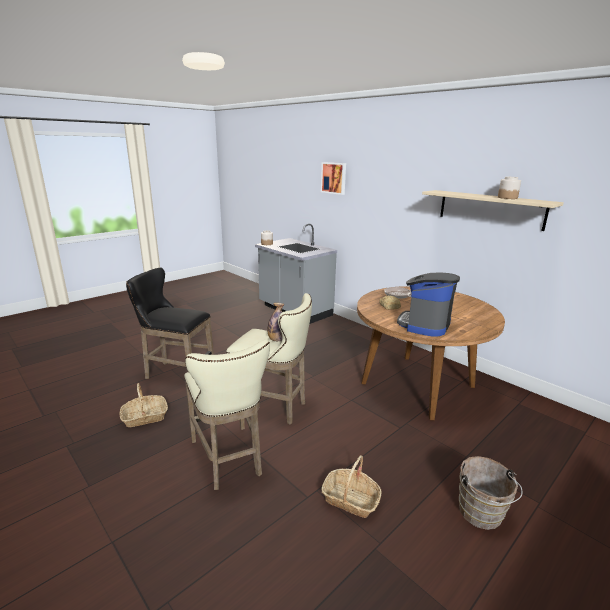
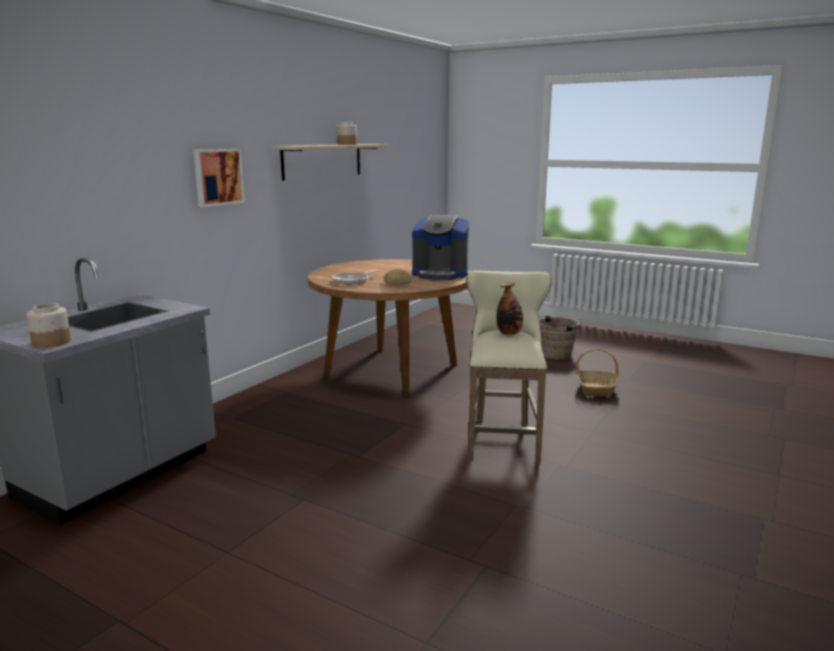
camera: 105 degrees left, 5 degrees down
basket [119,383,168,427] -> none
black stool [126,268,214,379] -> none
beige stool [184,340,270,490] -> none
picture [321,162,346,195] -> picture moved to [193,149,245,207]

